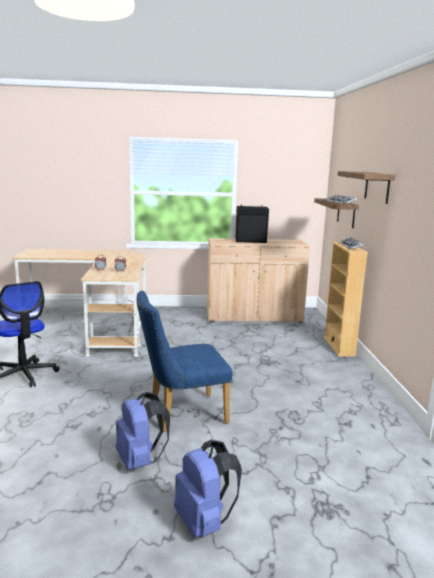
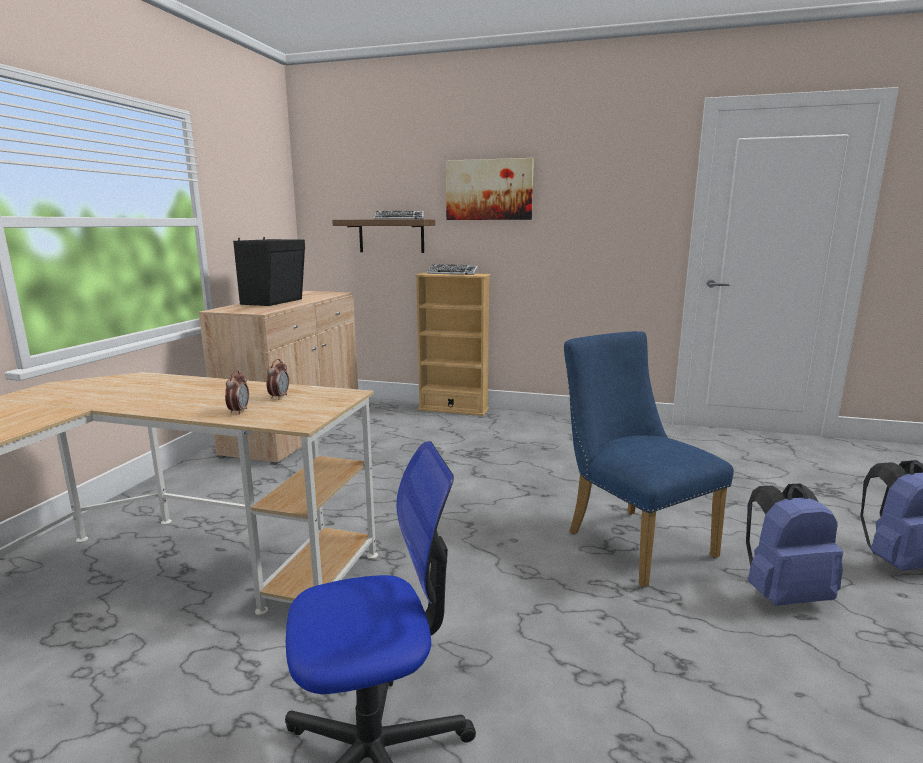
camera: 70 degrees left, 0 degrees up
blue chair [136,291,233,432] -> blue chair turned 150 degrees clockwise [563,331,734,588]
shelf [338,171,395,204] -> picture [446,158,534,220]

